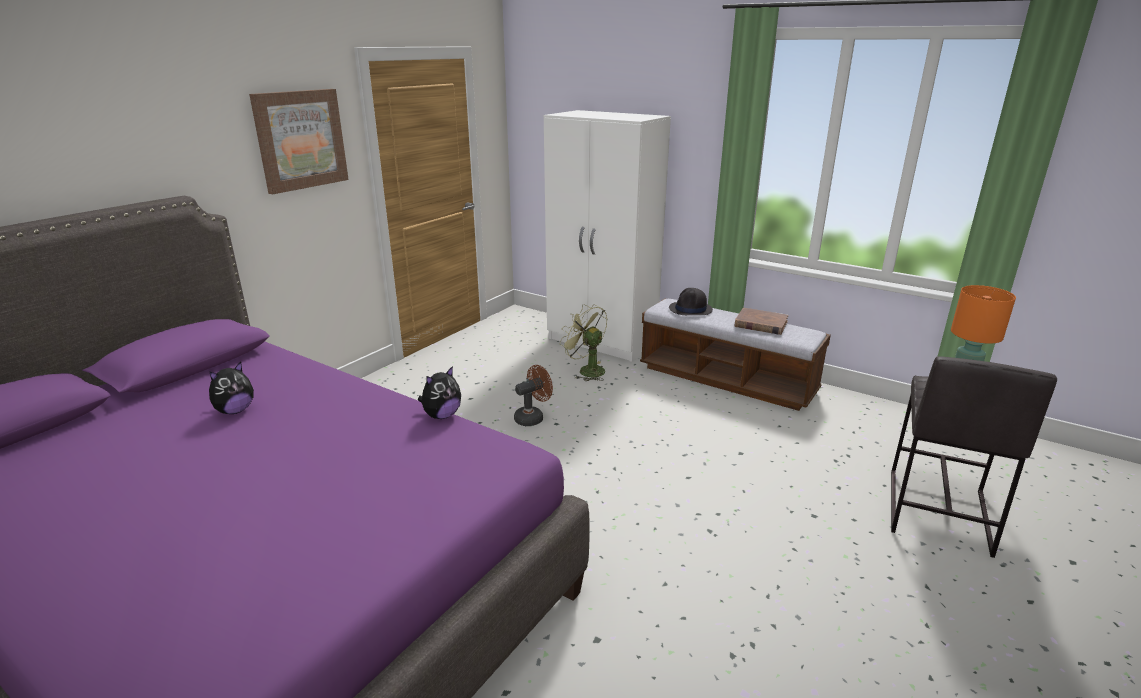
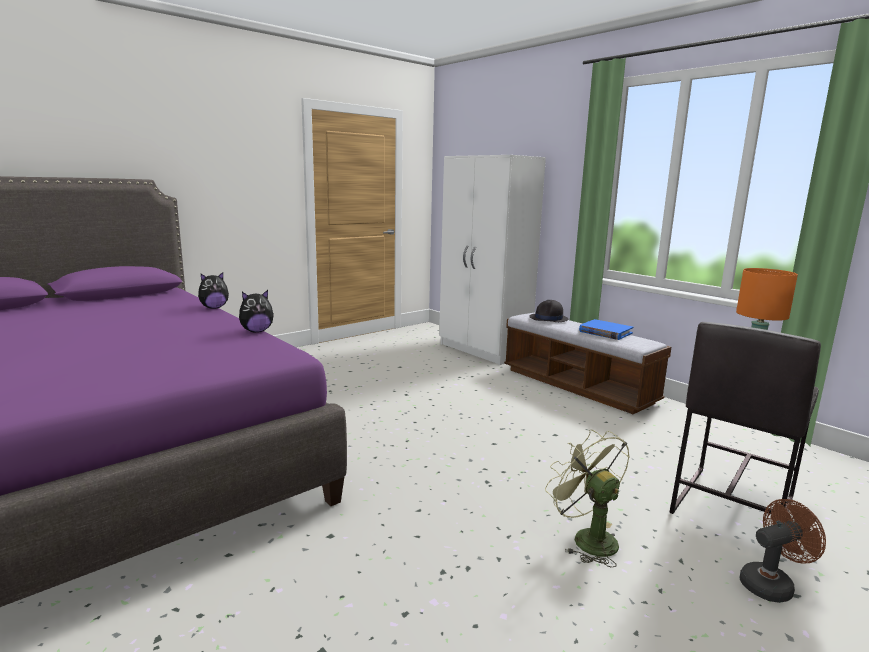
camera: 15 degrees right, 10 degrees down
plush toy [209,362,254,414] -> plush toy moved to [198,272,229,309]
picture [249,89,349,194] -> none
brown fan [514,365,553,426] -> brown fan moved to [739,499,826,603]
green fan [560,304,608,381] -> green fan moved to [545,430,630,568]
brown book [735,308,788,335] -> blue book [579,319,633,340]

